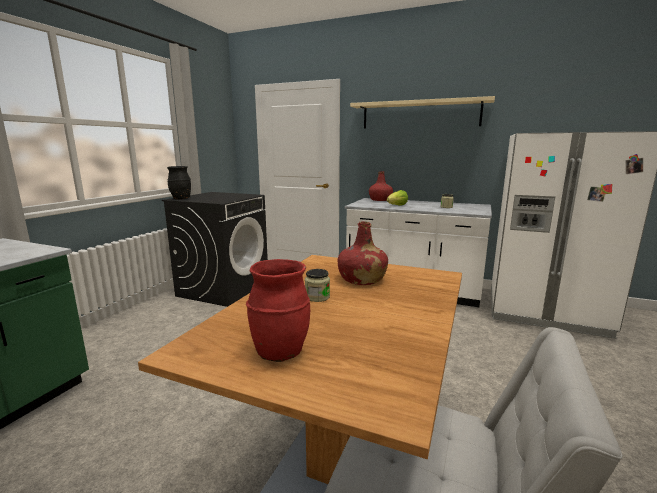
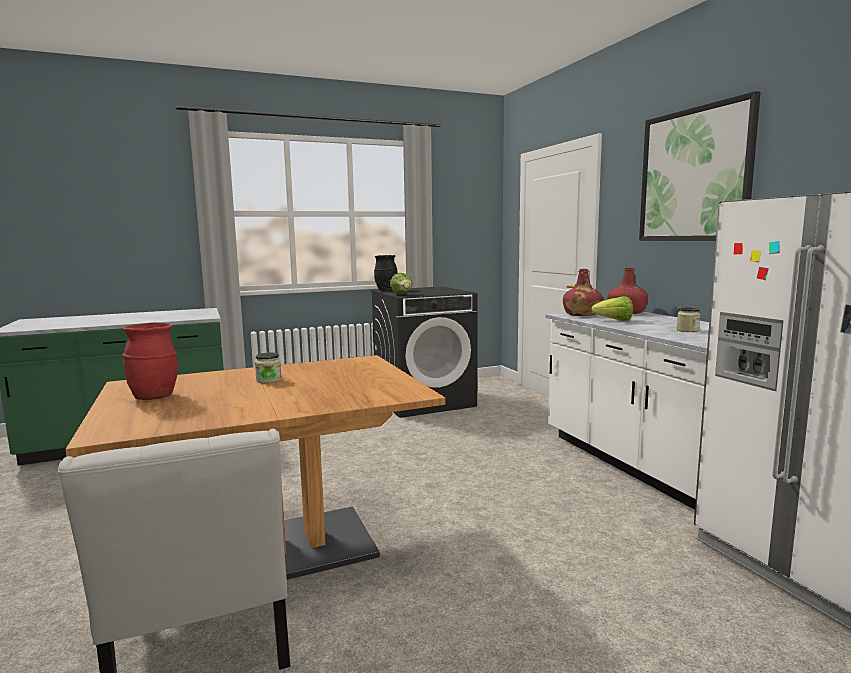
camera: 45 degrees right, 5 degrees down
red bottle [338,221,388,285] -> red bottle moved to [563,269,603,316]
beige shelf [350,96,495,129] -> picture [639,91,761,241]
none -> lettuce [390,273,412,295]

